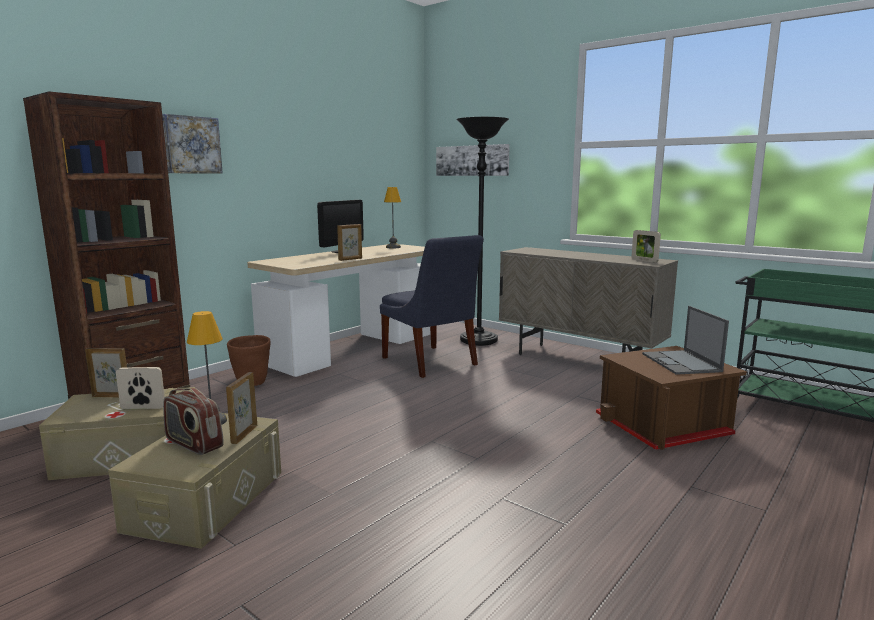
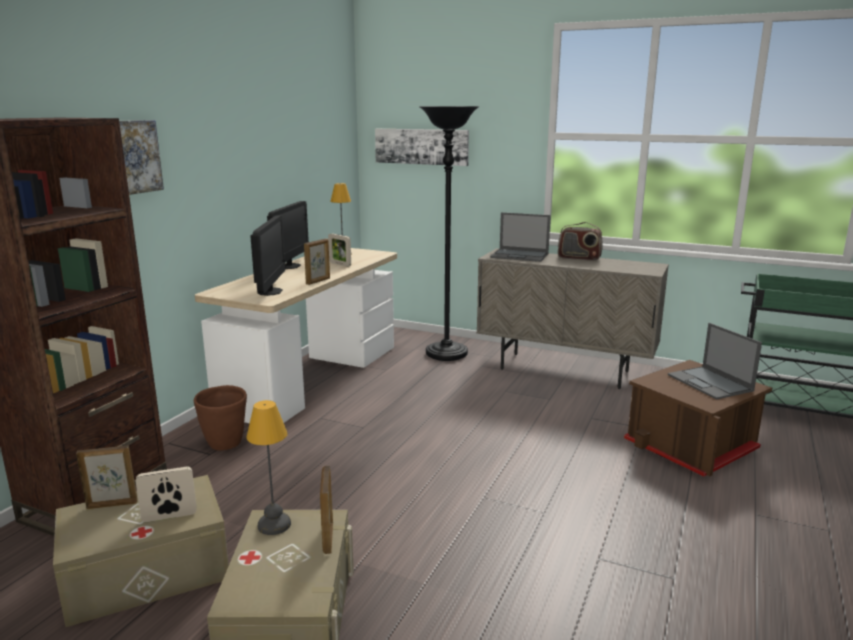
camera: 15 degrees left, 5 degrees up
radio [163,388,224,455] -> radio moved to [558,222,603,261]
blue chair [380,235,484,378] -> none
picture frame [631,230,661,262] -> picture frame moved to [328,234,351,267]
none -> monitor [250,216,285,296]
none -> laptop [490,212,551,262]

